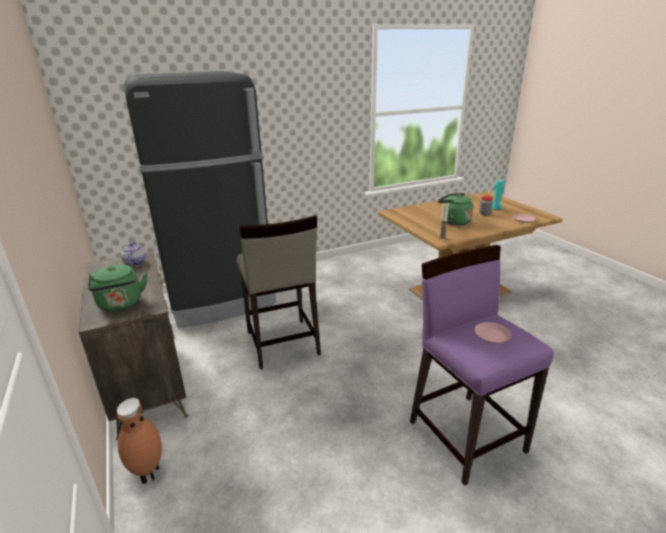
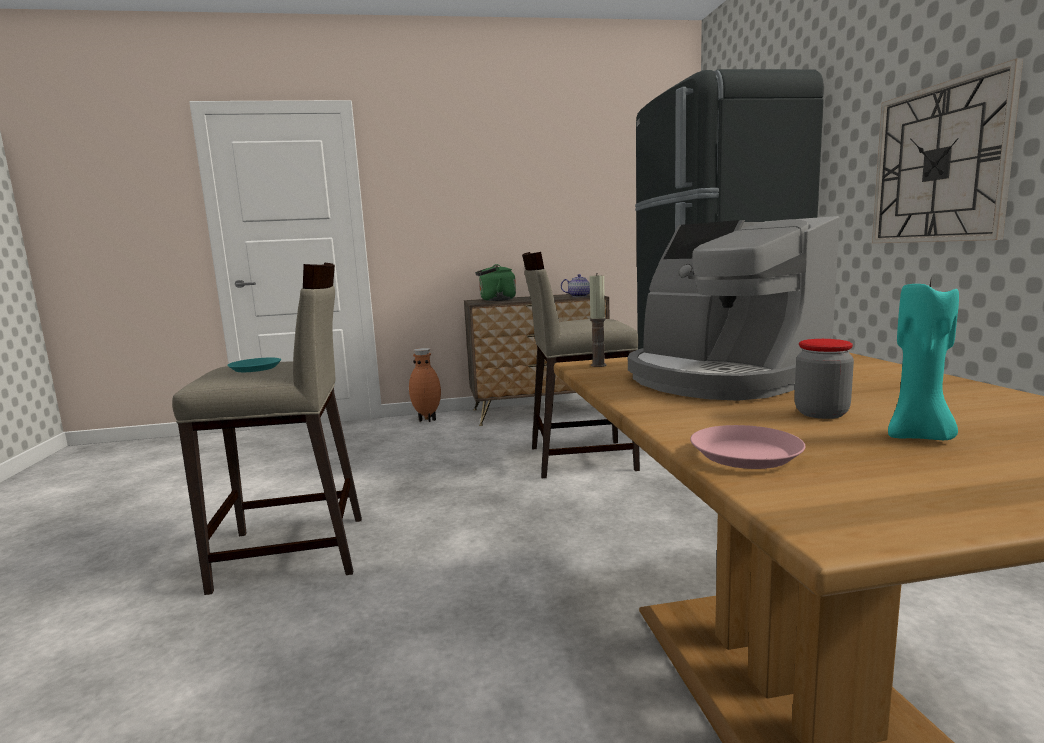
camera: 105 degrees right, 15 degrees down
purple stool [410,245,554,486] -> beige stool [172,262,362,595]
green kettle [438,193,473,225] -> coffee machine [628,216,840,401]
pink plate [474,322,511,344] -> turquoise plate [227,358,281,372]
none -> wall clock [872,58,1023,243]

